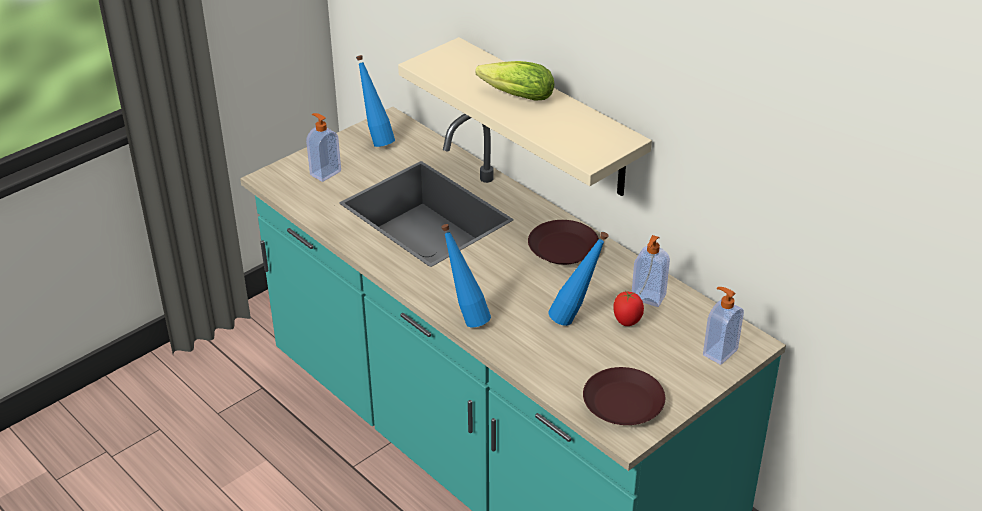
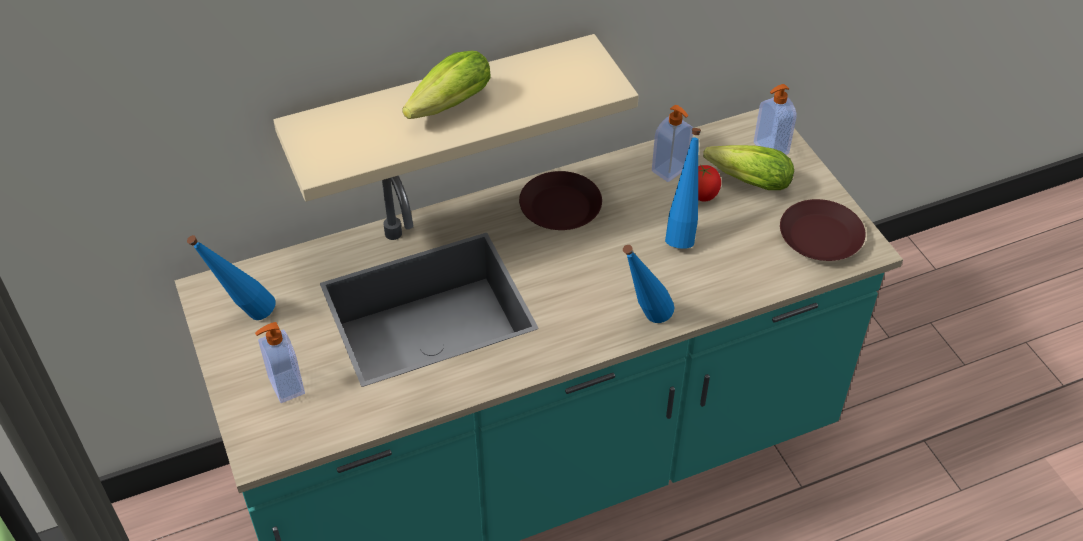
camera: 70 degrees left, 10 degrees up
none -> lettuce [703,145,794,190]

